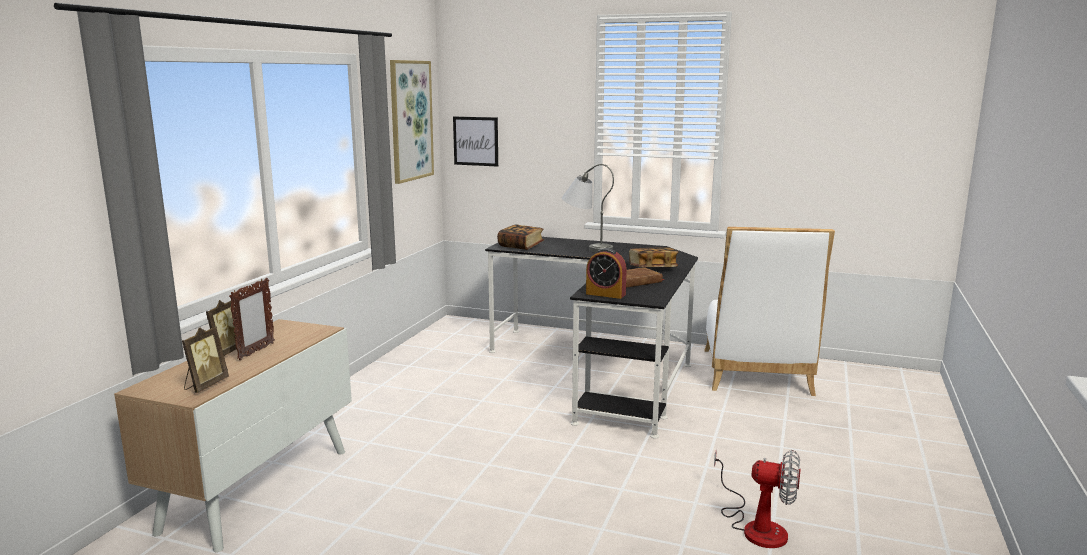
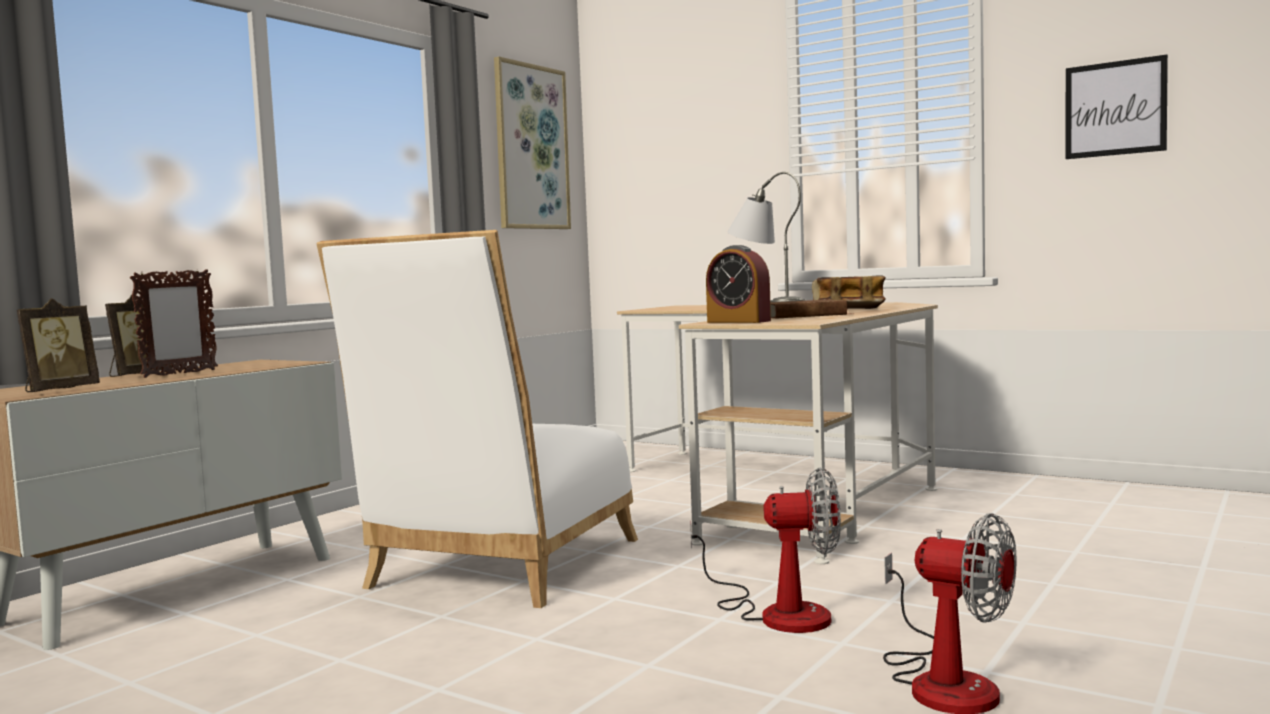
camera: 15 degrees right, 10 degrees down
picture [453,117,498,167] -> picture moved to [1066,55,1168,159]
black desk [485,237,698,439] -> beige desk [617,302,938,564]
book [497,224,544,250] -> none
white chair [705,227,835,396] -> white chair moved to [316,230,638,608]
none -> fan [690,467,841,633]

